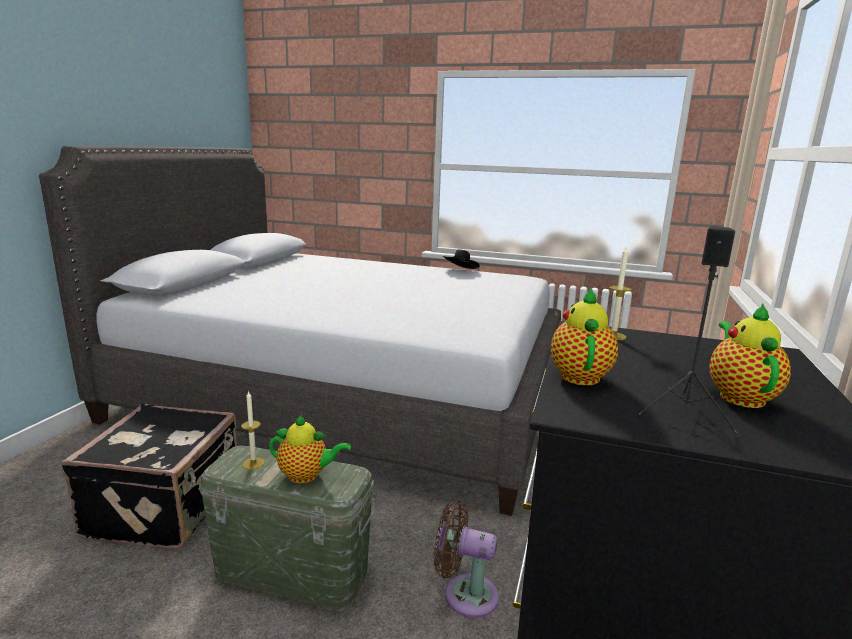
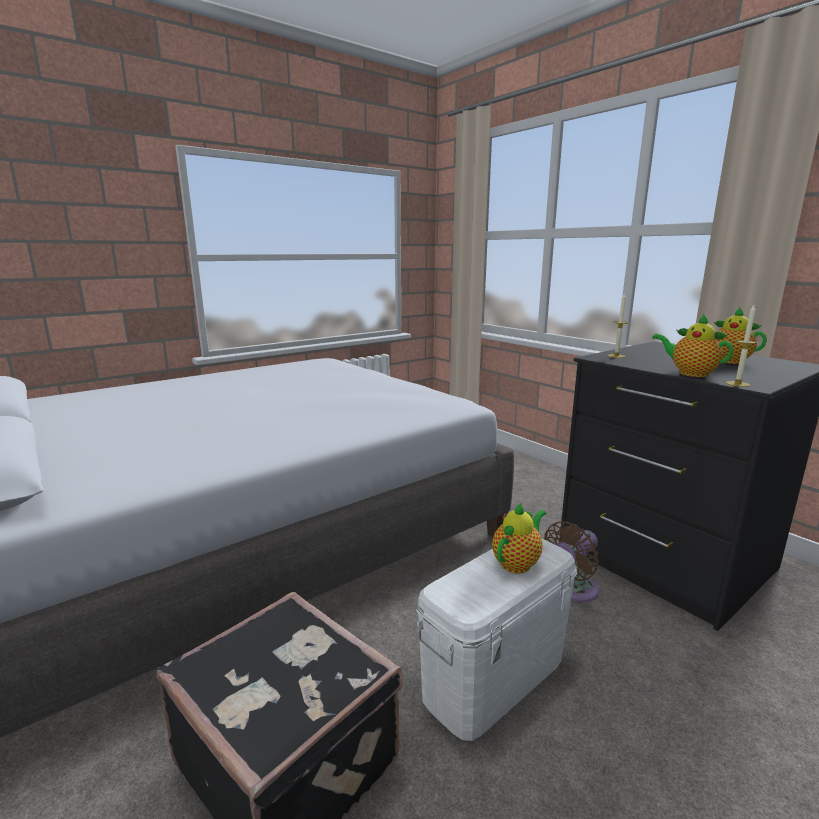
camera: 55 degrees left, 0 degrees up
green storage box [199,446,377,612] -> white storage box [416,538,577,741]
candle [241,390,265,470] -> candle moved to [726,305,757,387]
black hat [443,249,480,269] -> none
black speaker [638,226,738,434] -> none

